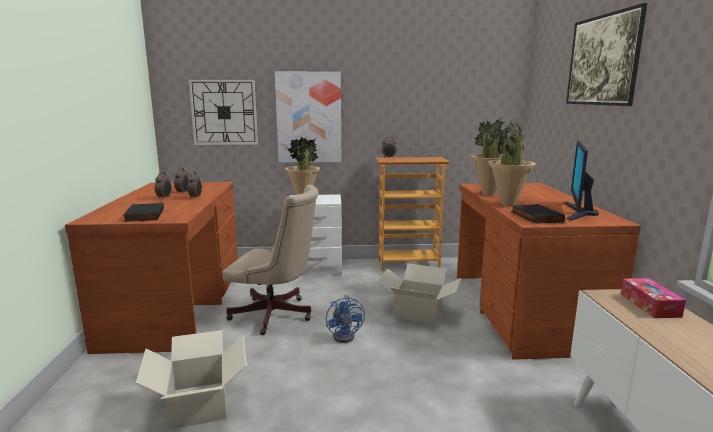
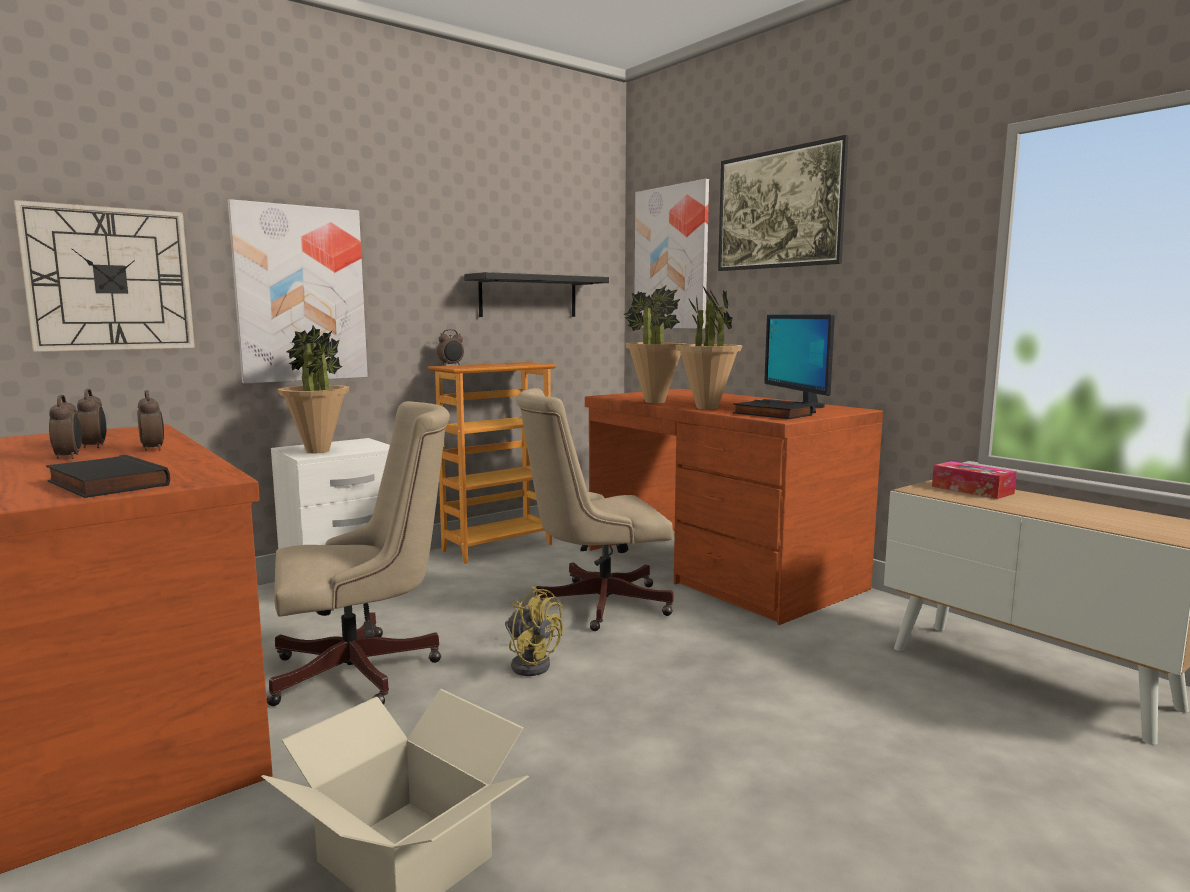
camera: 35 degrees left, 5 degrees down
blue fan [326,295,365,343] -> yellow fan [505,587,563,676]
cardboard box [377,263,461,324] -> beige office chair [516,388,674,631]
none -> black shelf [464,272,609,317]
none -> picture [634,179,709,329]

